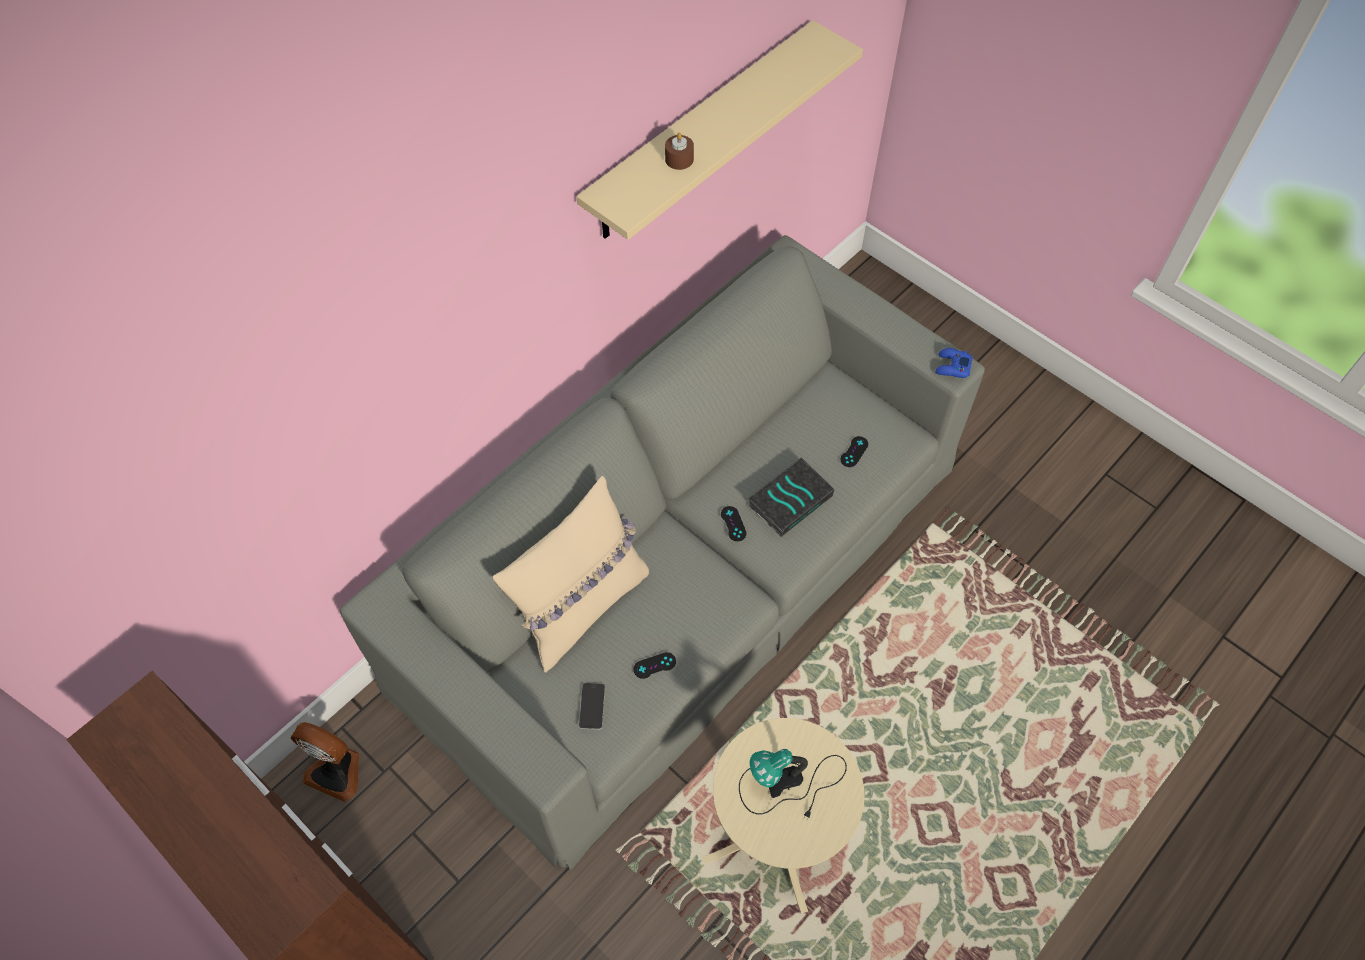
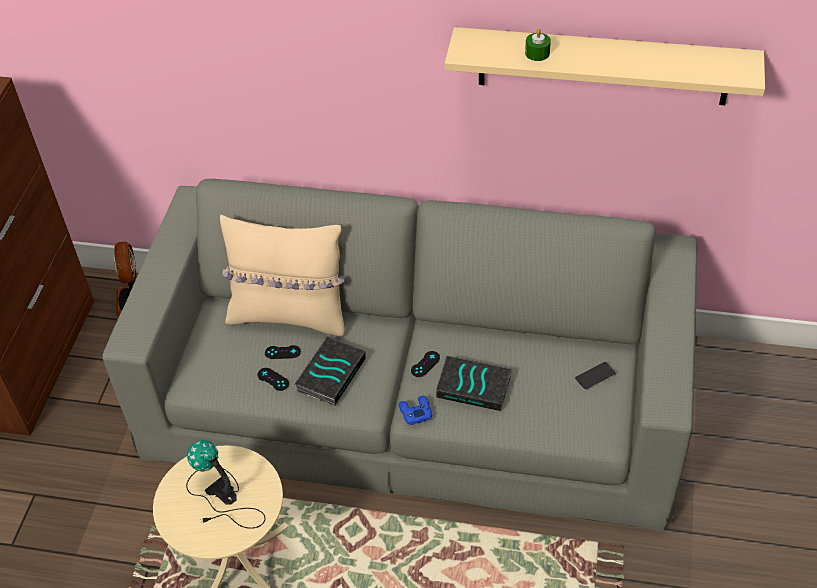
camera: 60 degrees right, 10 degrees down
phone [579,683,605,729] -> phone moved to [574,362,616,391]
brown candle [665,133,694,170] -> green candle [525,29,551,61]
black game controller [841,436,868,467] -> black game controller moved to [265,345,301,359]
blue game controller [935,348,973,378] -> blue game controller moved to [399,396,432,425]
none -> book [295,336,366,406]

